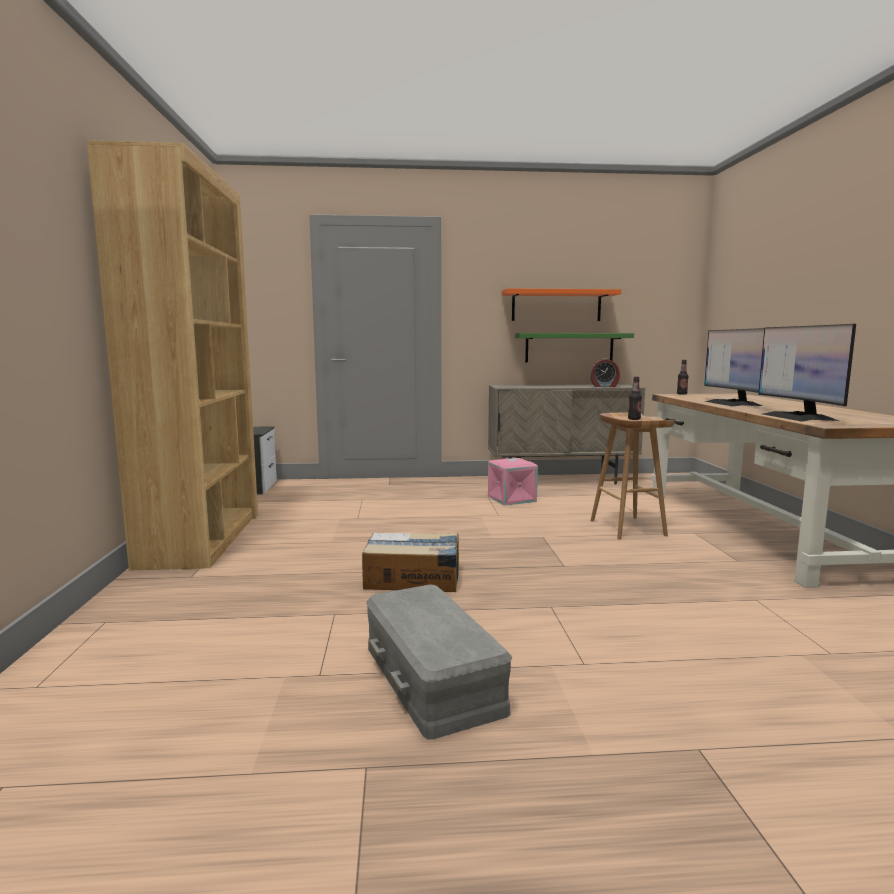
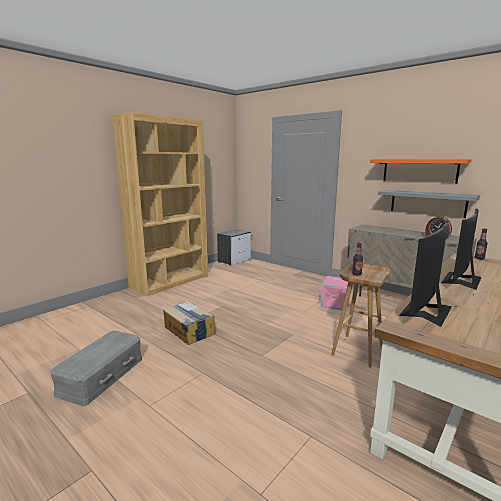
camera: 45 degrees right, 5 degrees up
green shelf [515,333,634,363] -> grey shelf [378,190,480,218]

